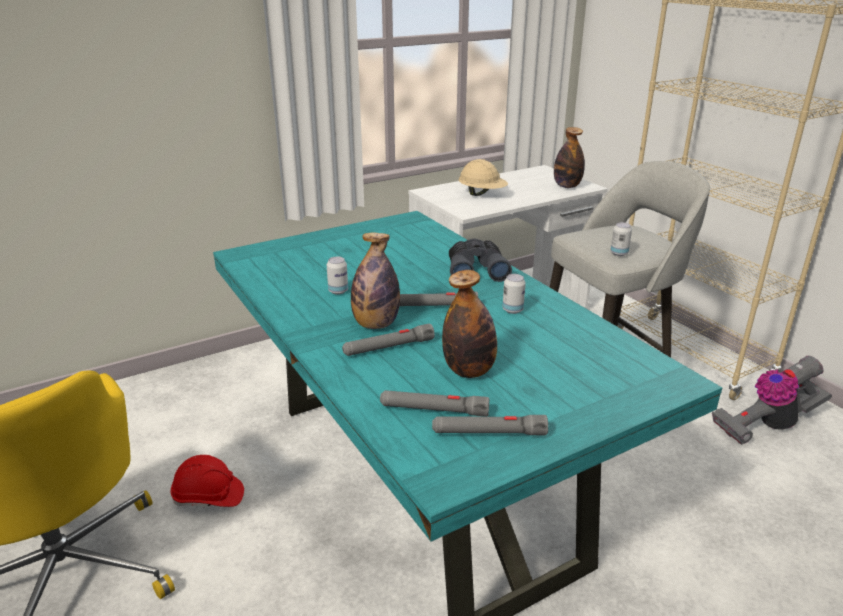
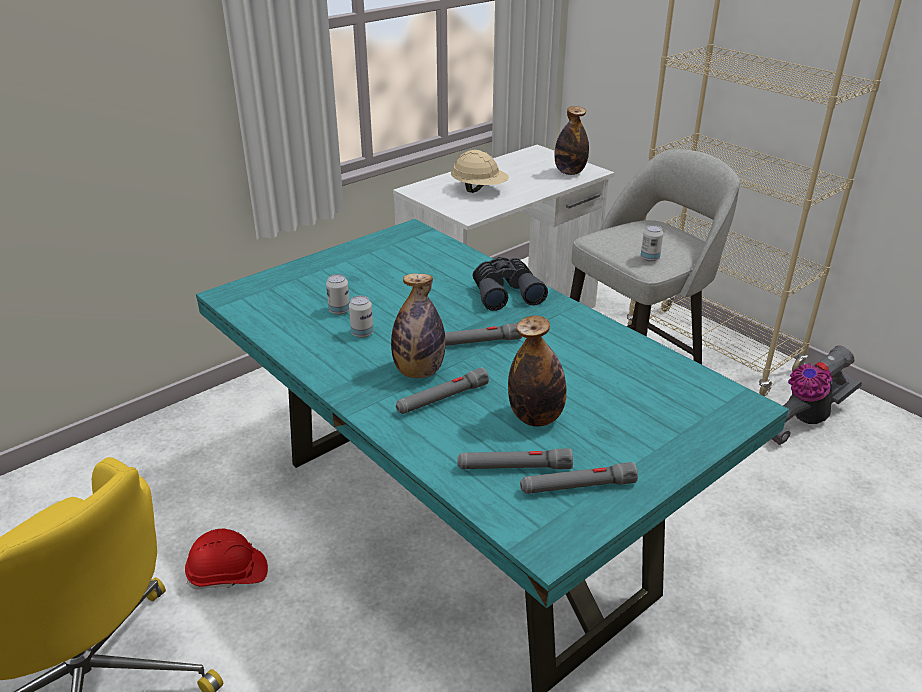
camera: 10 degrees left, 5 degrees up
can [503,274,526,314] -> can moved to [326,274,350,315]

